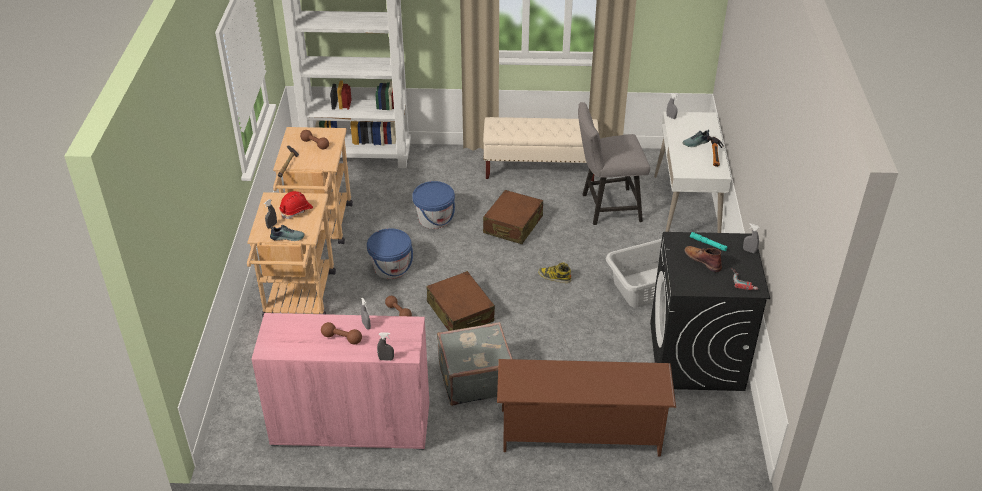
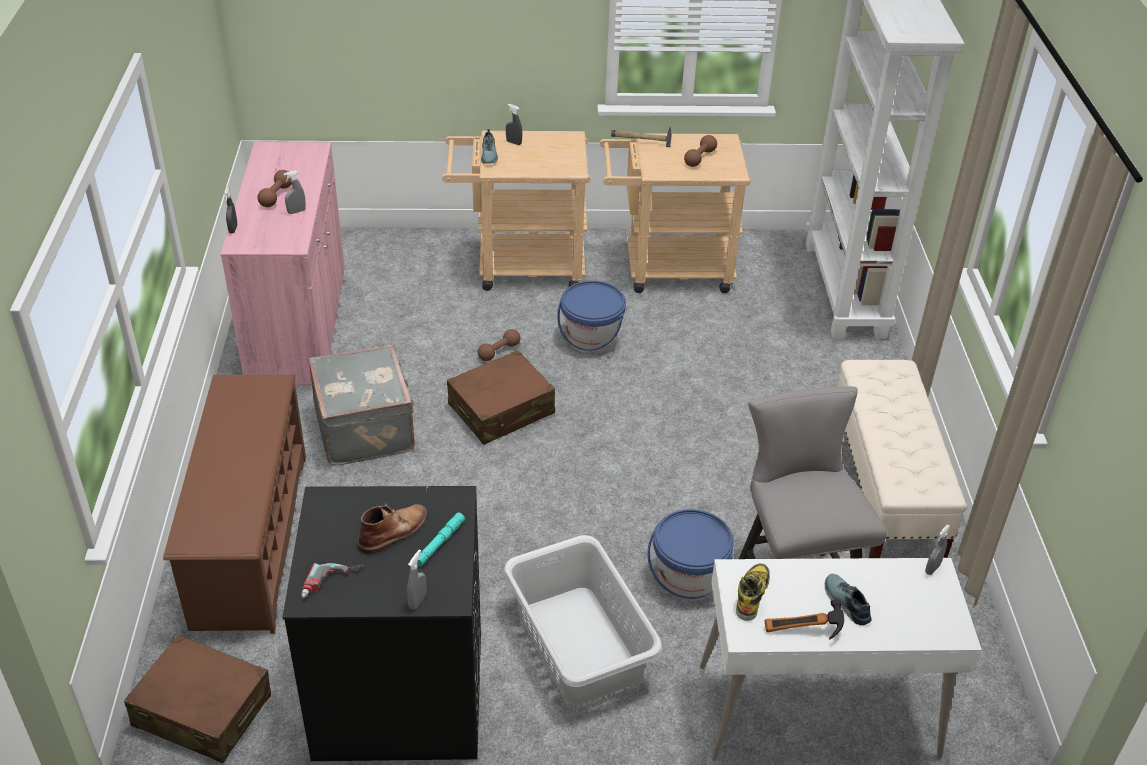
camera: 85 degrees right, 0 degrees up
red hard hat [280,191,313,219] -> none
blue bucket [412,181,455,229] -> blue bucket moved to [647,509,734,601]
brown suitcase [483,190,543,244] -> brown suitcase moved to [124,634,271,763]
boot [538,263,572,283] -> boot moved to [736,563,770,621]

